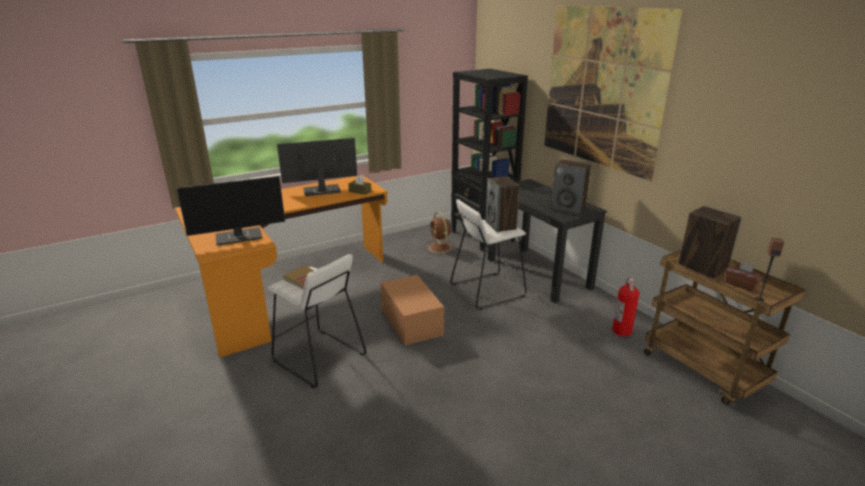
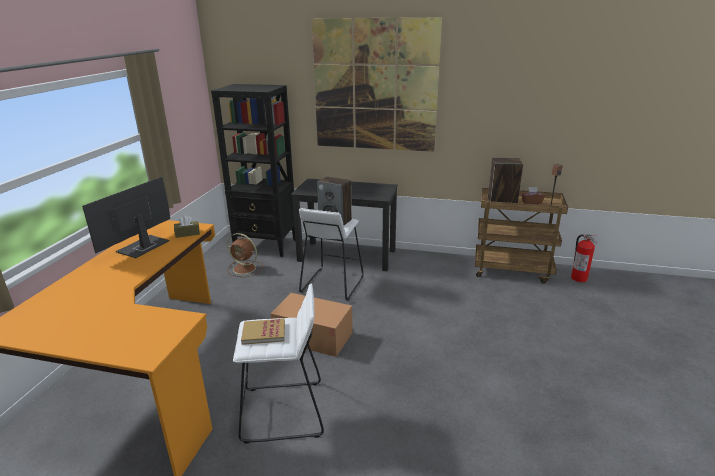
camera: 45 degrees left, 0 degrees up
monitor [176,176,285,245] -> none
speaker [551,159,591,215] -> none
fire extinguisher [612,277,639,336] -> fire extinguisher moved to [571,234,597,282]

